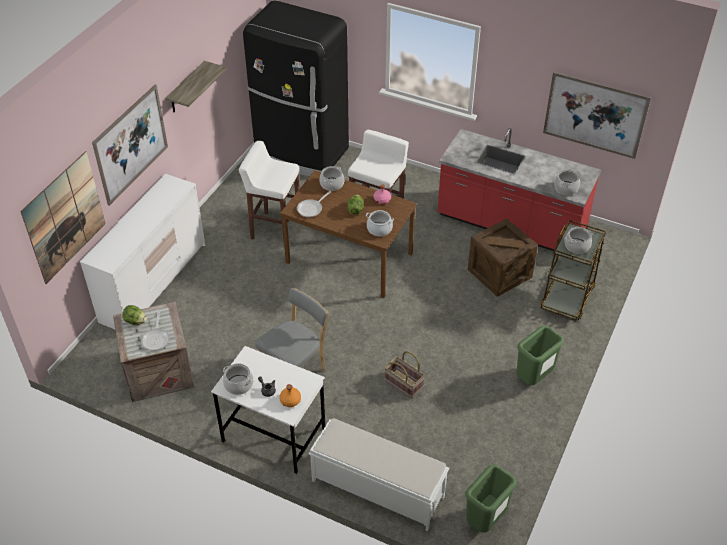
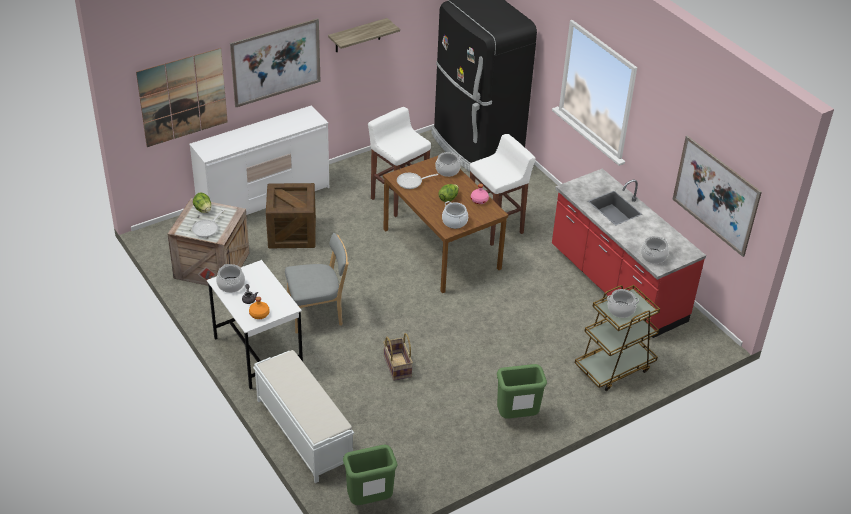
camera: 30 degrees right, 5 degrees down
crate [468,219,538,297] -> crate moved to [266,183,316,248]

